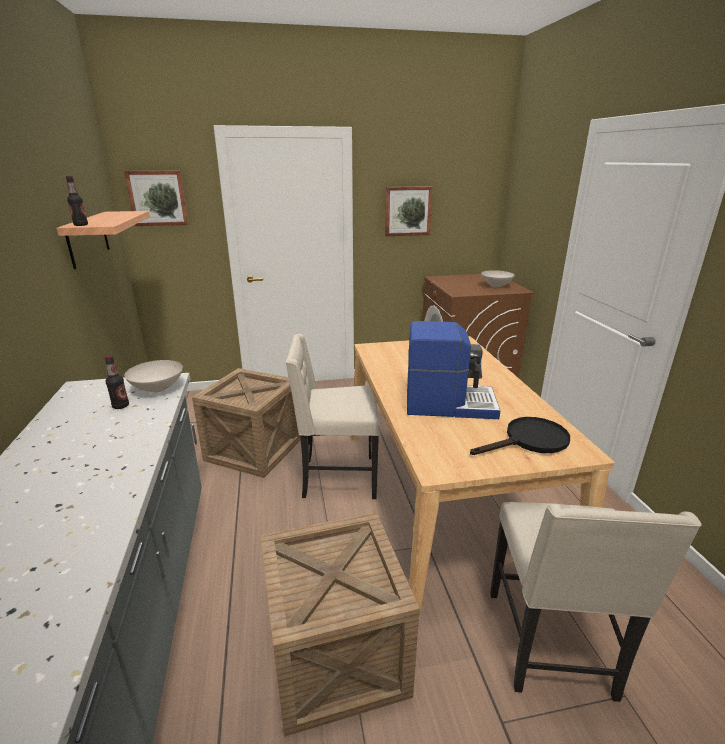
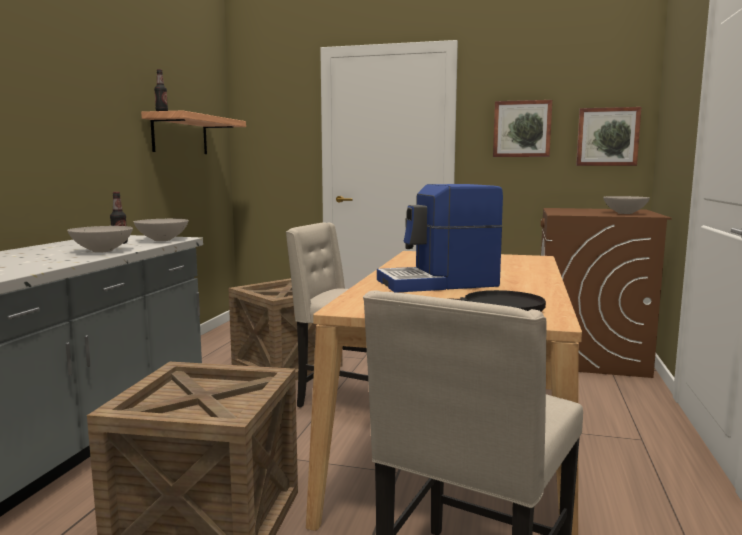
camera: 25 degrees right, 15 degrees down
picture [124,171,189,226] -> picture moved to [576,107,641,166]
coffee machine [407,321,500,419] -> coffee machine turned 135 degrees clockwise [377,184,503,293]
none -> white bowl [67,226,133,252]

